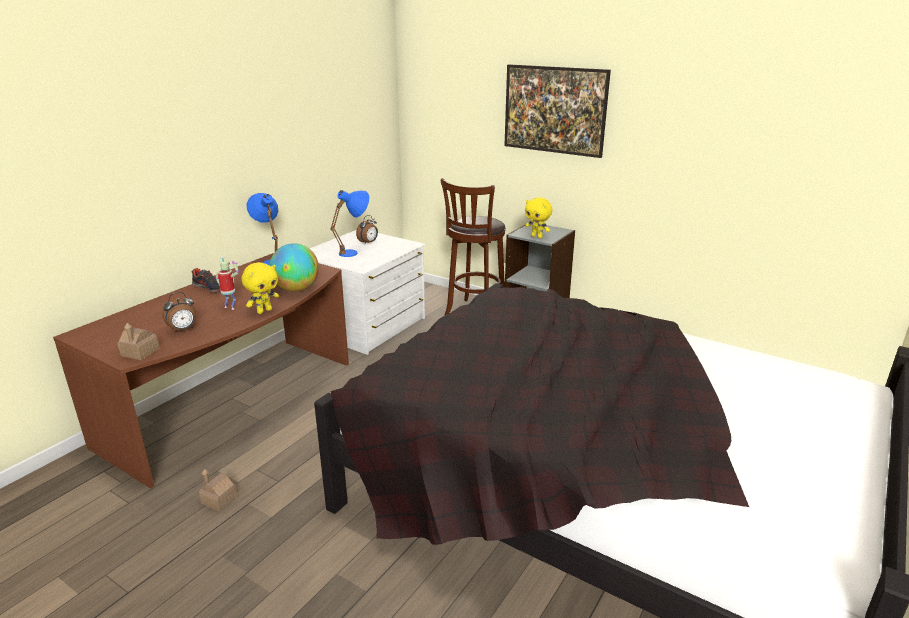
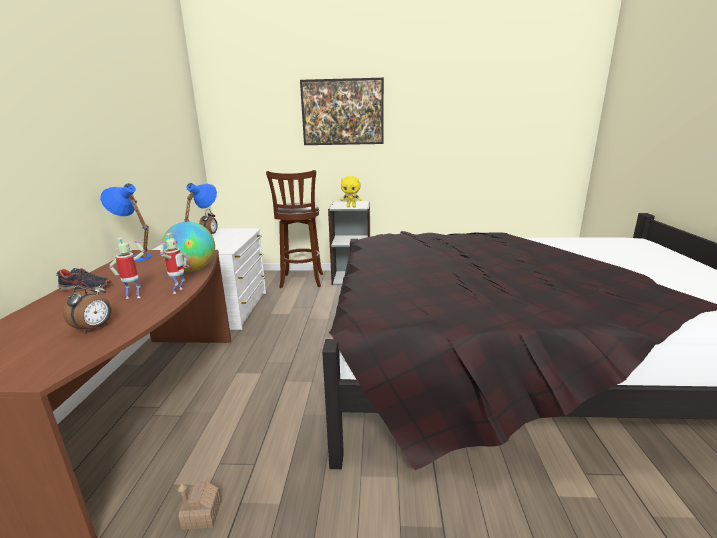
camera: 30 degrees left, 5 degrees down
toy house [117,323,160,360] -> none
yellow plush toy [241,262,279,314] -> toy robot [160,233,189,294]

